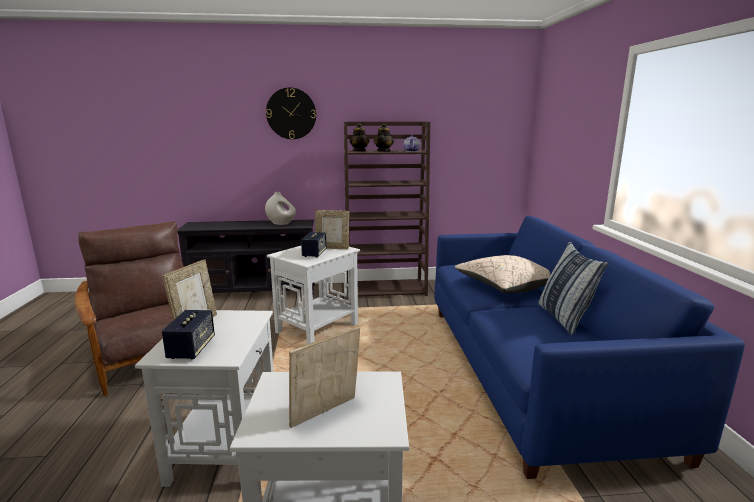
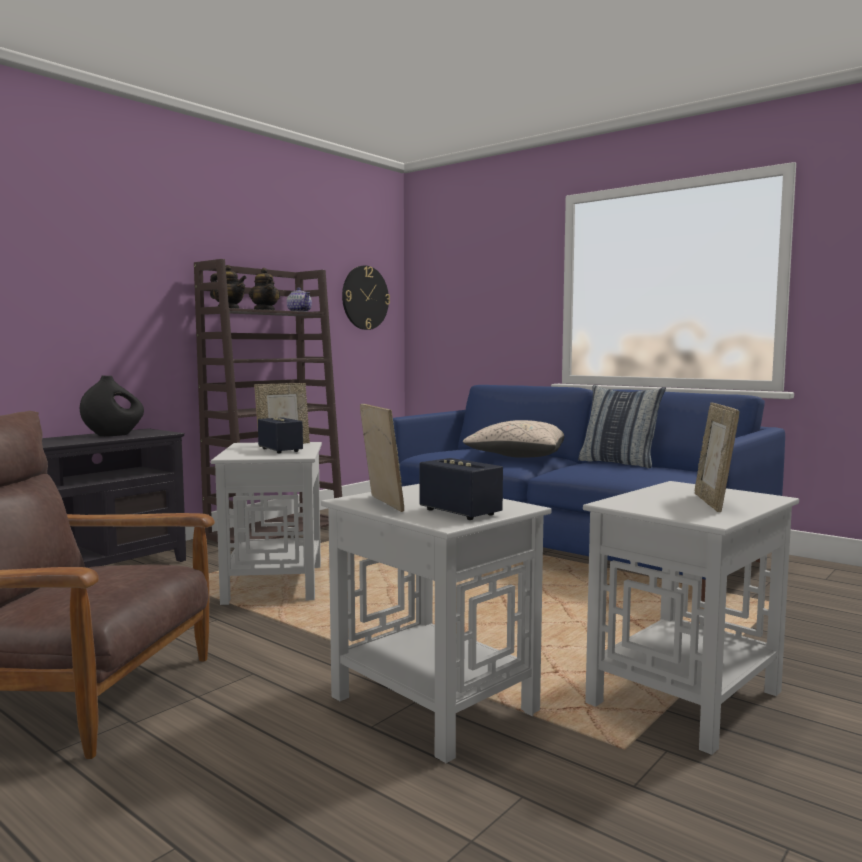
camera: 45 degrees left, 10 degrees down
white vase [265,192,296,225] -> black vase [80,376,144,436]
wall clock [266,87,316,139] -> wall clock moved to [342,265,390,330]

